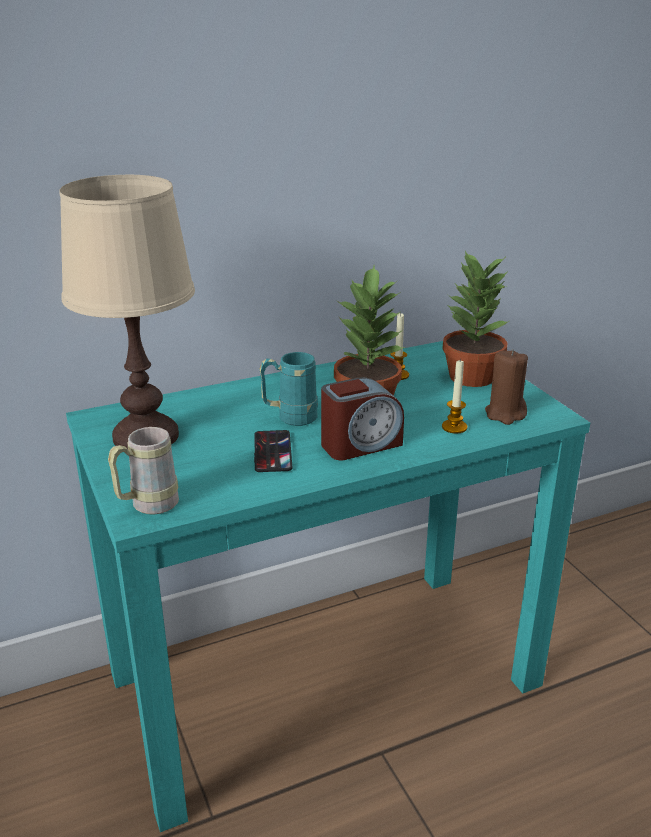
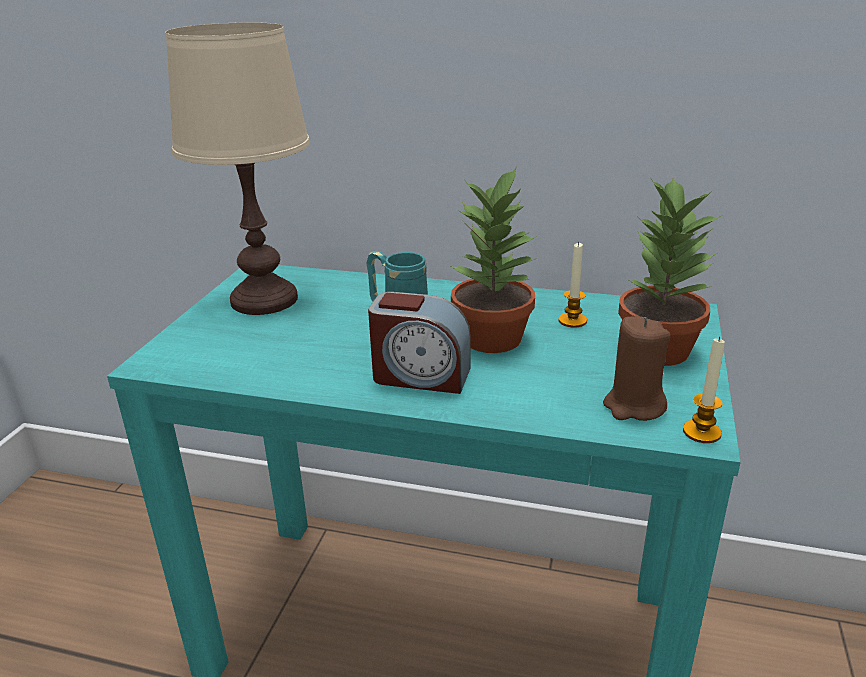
camera: 40 degrees right, 0 degrees up
beige mug [108,427,179,514] -> none
phone [254,430,292,472] -> none
candle [442,361,467,434] -> candle moved to [683,336,725,443]

